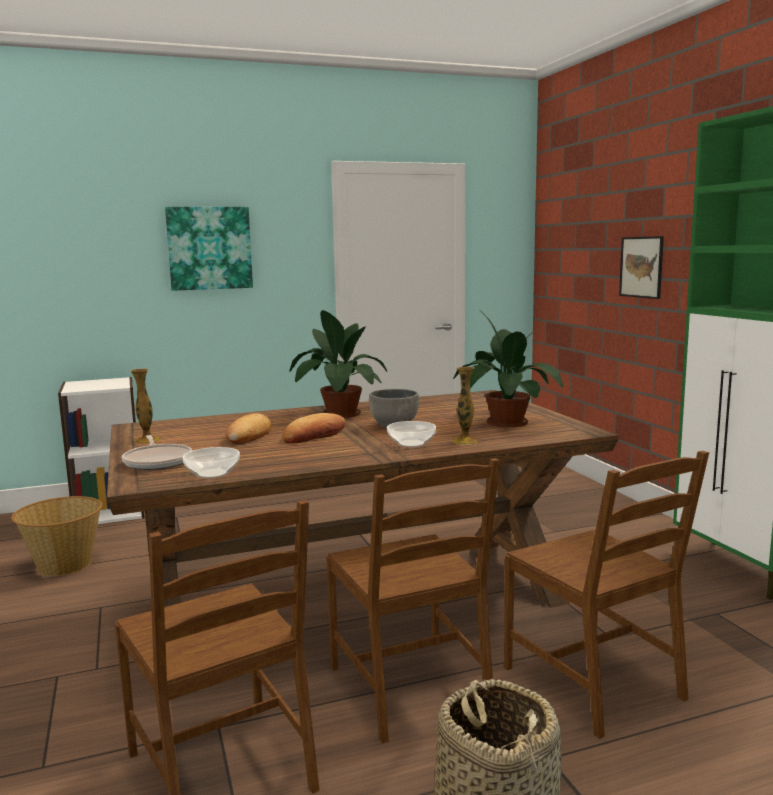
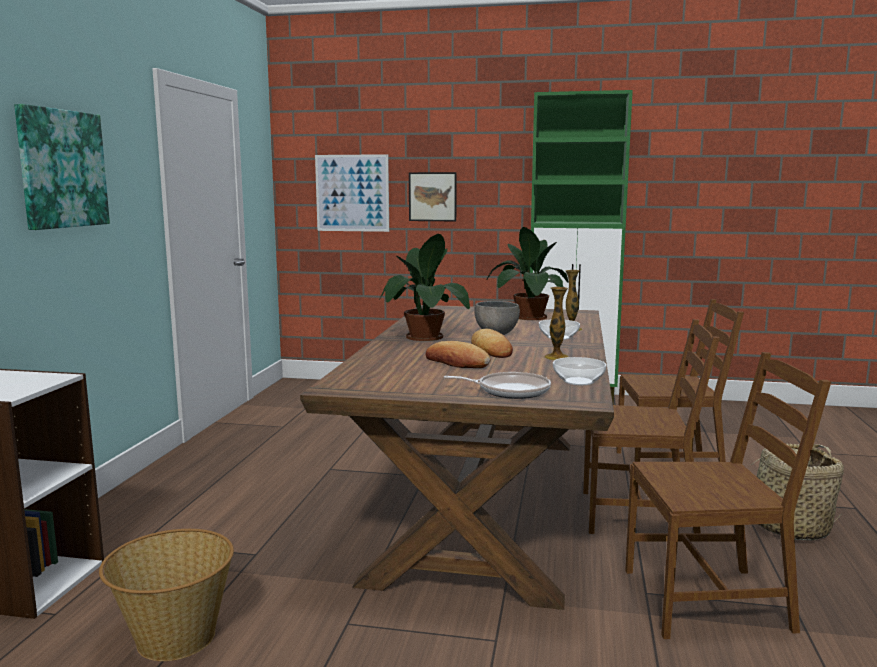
camera: 60 degrees left, 0 degrees up
vase [130,369,161,444] -> vase moved to [544,287,568,360]
none -> picture [315,154,389,232]

